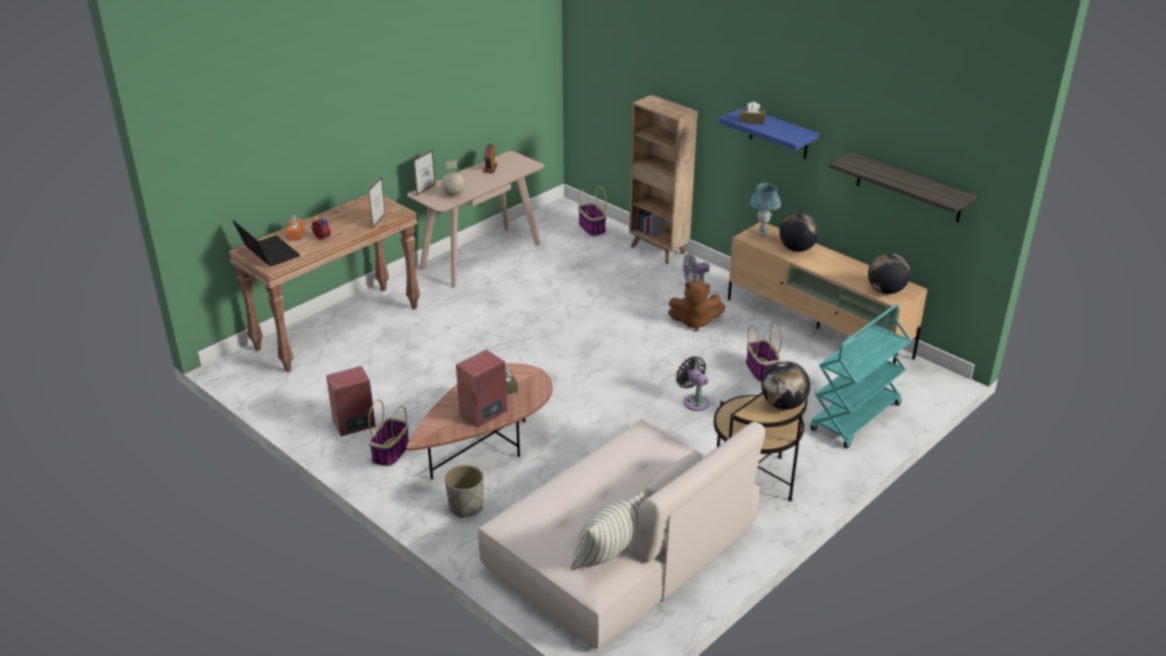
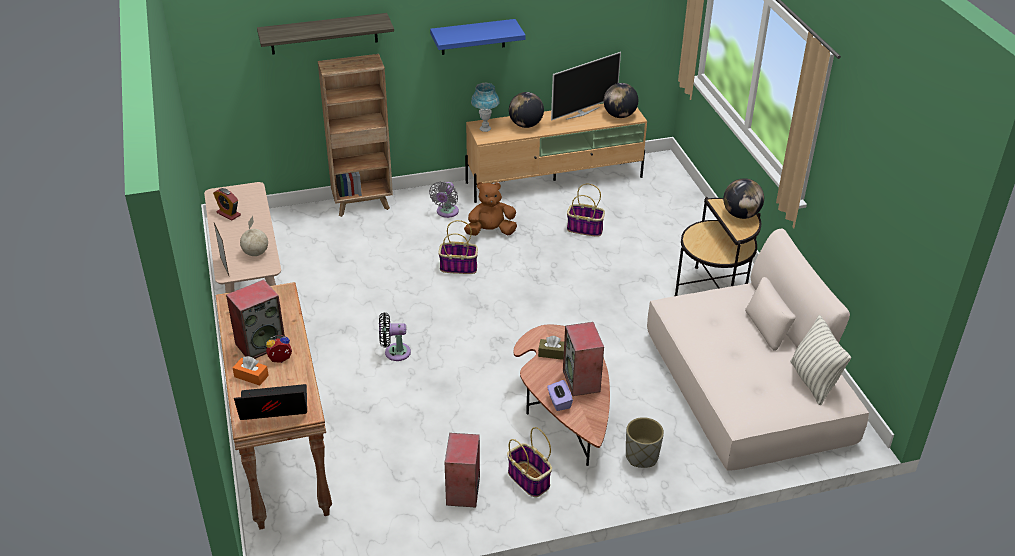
camera: 60 degrees left, 5 degrees up
picture frame [368,176,385,228] -> none
basket [578,186,607,237] -> basket moved to [438,220,478,274]
brown plush toy [668,280,725,331] -> brown plush toy turned 135 degrees counterclockwise [464,182,517,236]
black fan [676,356,710,411] -> black fan moved to [379,312,411,361]
brown tissue box [740,101,765,125] -> none
turquoise cart [810,304,911,448] -> none
shelf [829,152,977,222] -> shelf moved to [257,13,394,55]
none -> speaker [226,279,285,359]
none -> purple tissue box [547,380,573,411]
none -> television [551,52,621,121]

